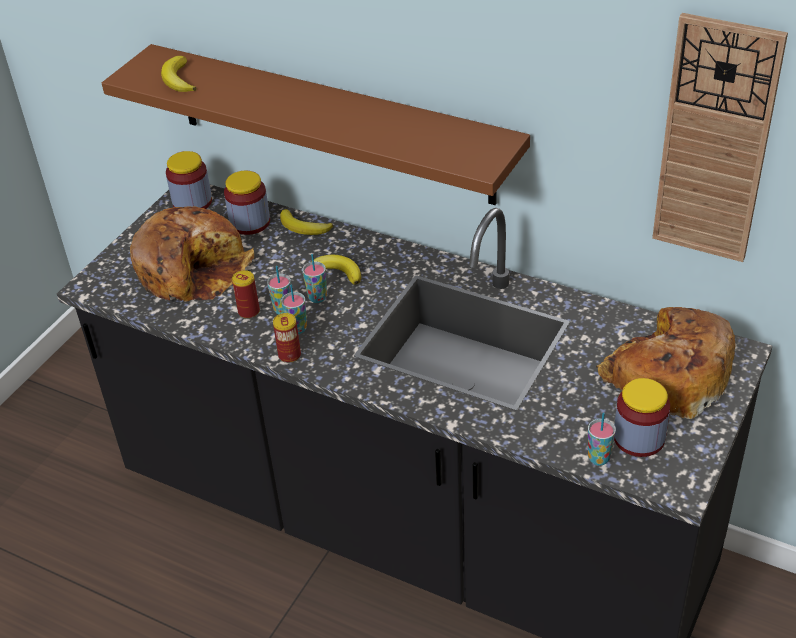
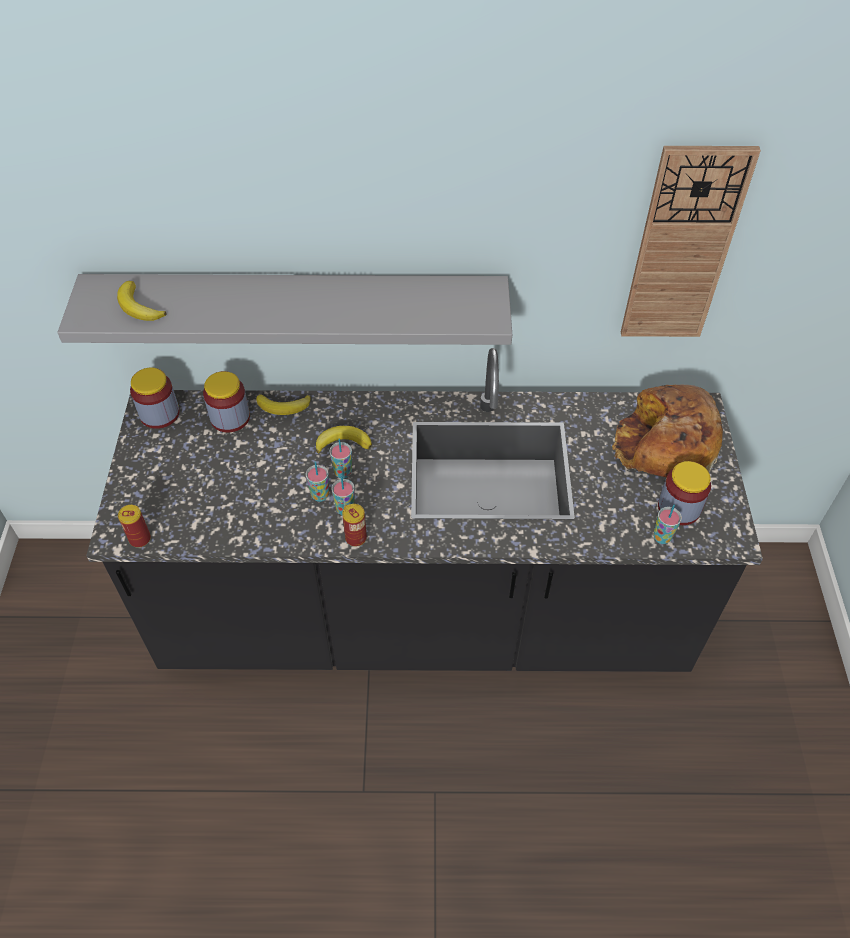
camera: 30 degrees left, 10 degrees up
brown shelf [102,44,530,205] -> grey shelf [57,274,512,345]
bread [130,207,254,302] -> none
can [232,270,260,319] -> can moved to [118,505,151,548]

